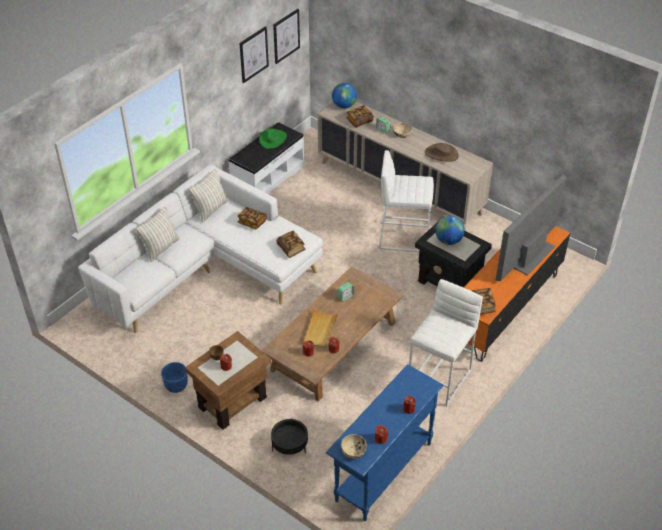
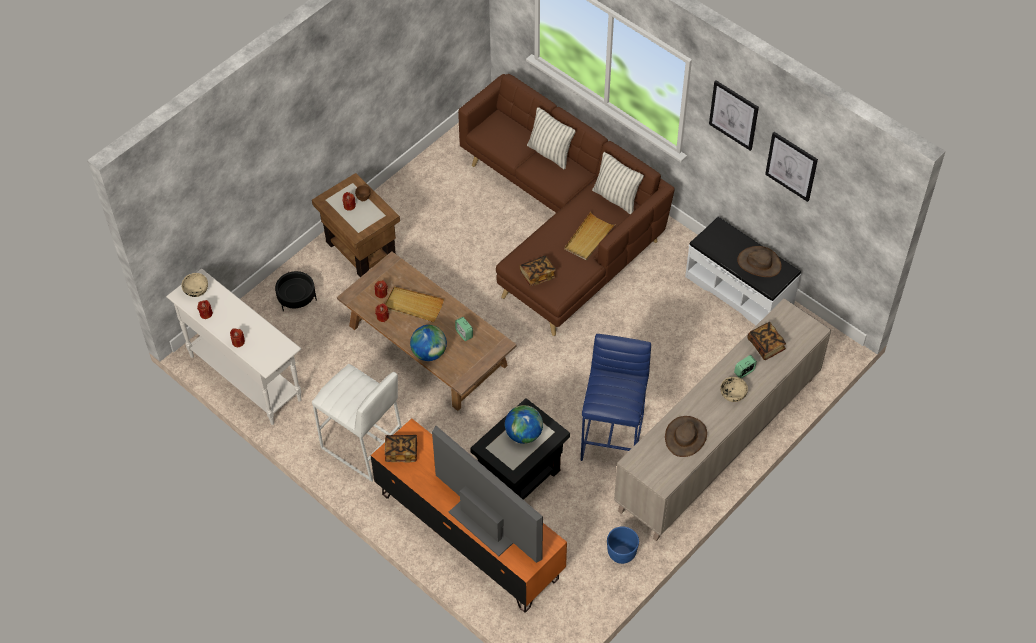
camera: 95 degrees right, 10 degrees up
white sofa [78,165,323,333] -> brown sofa [458,74,675,336]
blue planter [161,362,188,393] -> blue planter moved to [607,526,639,564]
book [237,207,267,229] -> beige tray [564,212,615,260]
green hat [259,128,287,149] -> brown hat [737,246,781,277]
picture [273,9,300,64] -> picture moved to [709,80,759,151]
blue console table [326,364,444,521] -> white console table [166,268,302,425]
globe [332,83,357,108] -> globe moved to [410,325,447,361]
white stool [379,150,434,252] -> blue stool [581,334,651,461]

